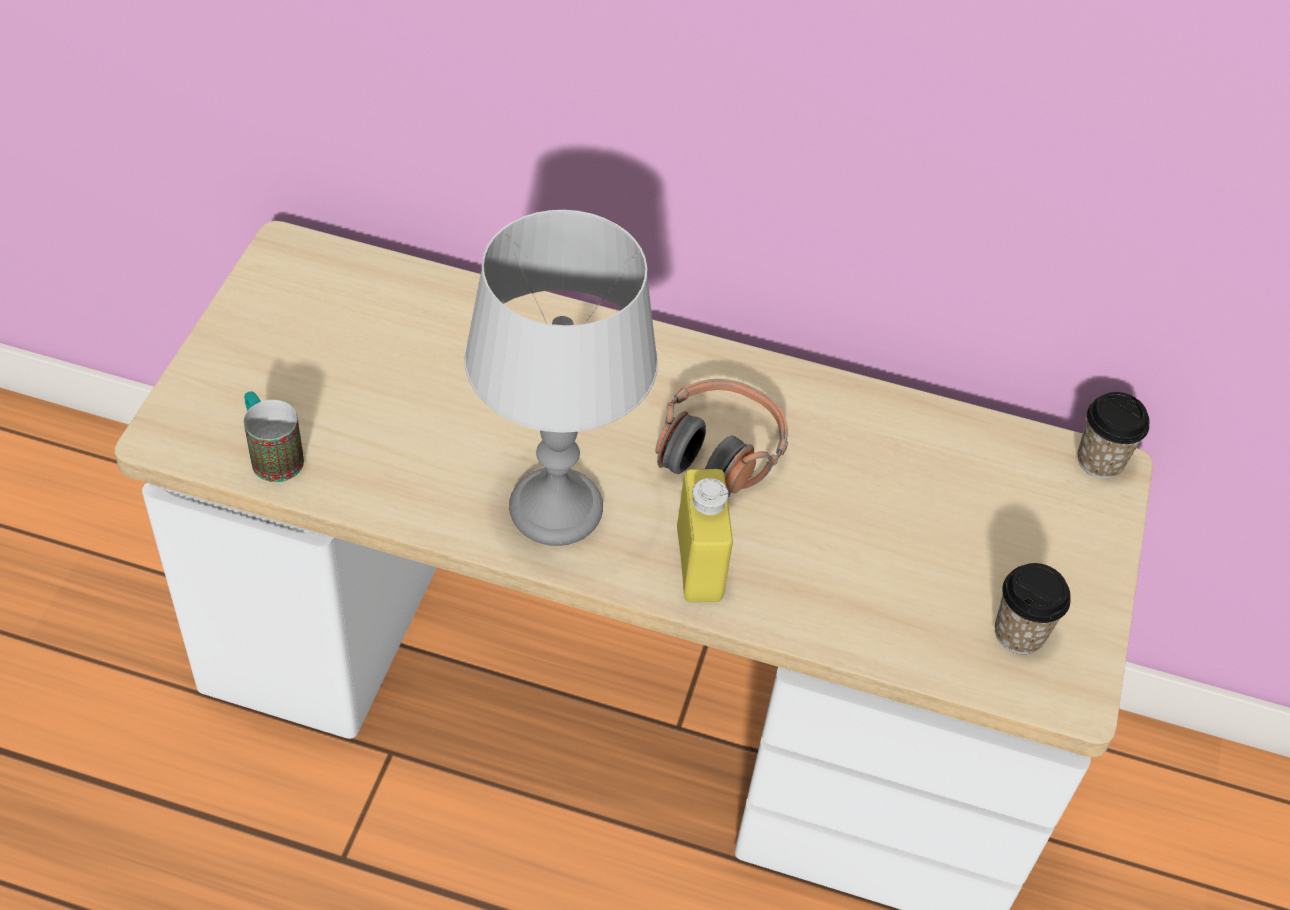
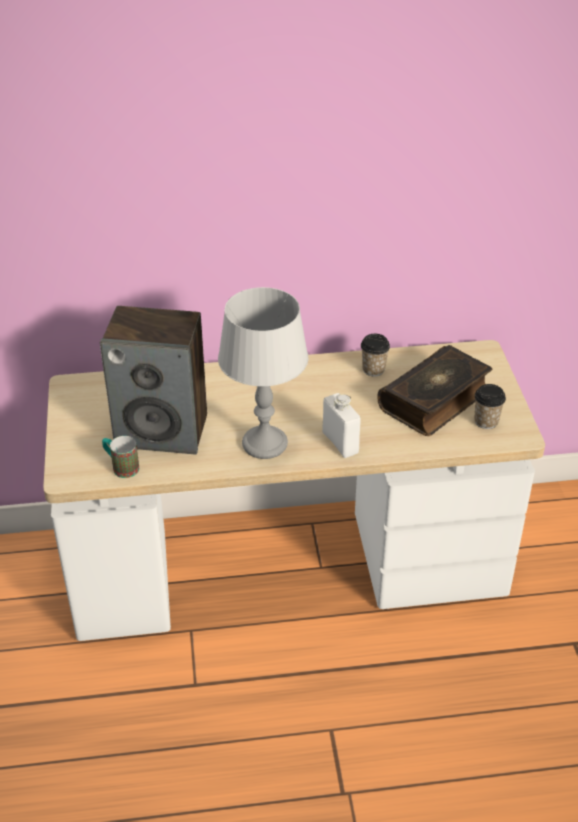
camera: 20 degrees left, 10 degrees down
headphones [655,379,788,494] -> none
yellow bottle [677,469,733,603] -> white bottle [322,393,361,458]
cup [1078,392,1149,479] -> cup moved to [361,334,390,377]
none -> speaker [100,306,207,454]
none -> book [377,345,492,436]

